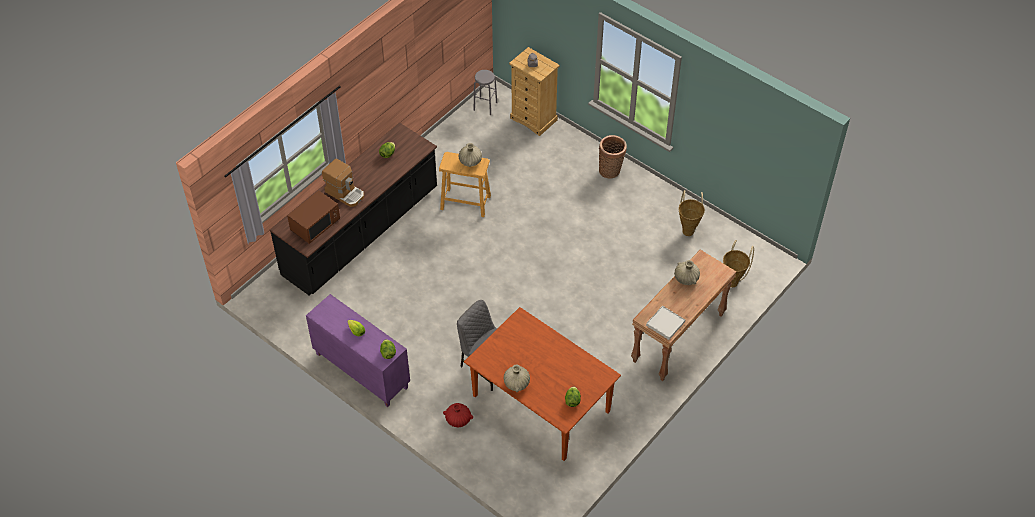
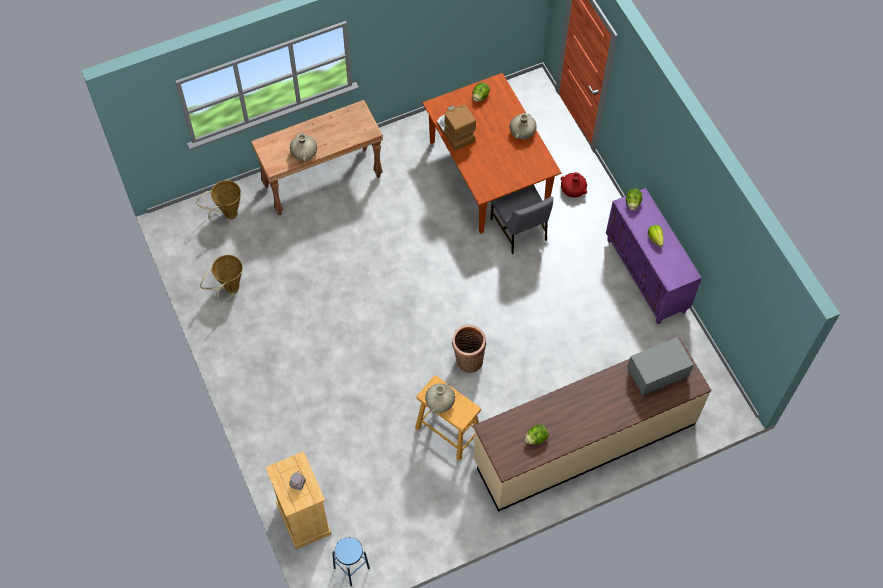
camera: 155 degrees left, 10 degrees up
black counter [270,123,437,295] -> beige counter [473,337,712,512]
brown microwave [287,190,340,244] -> grey microwave [627,337,693,396]
coffee machine [322,158,364,207] -> coffee machine moved to [437,105,476,151]
grey stool [474,70,497,115] -> blue stool [332,537,370,586]
basket [599,135,627,179] -> basket moved to [452,325,486,373]
white tray [646,306,685,340] -> none

